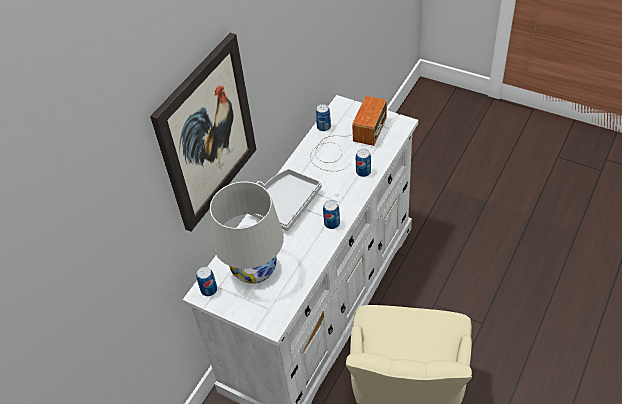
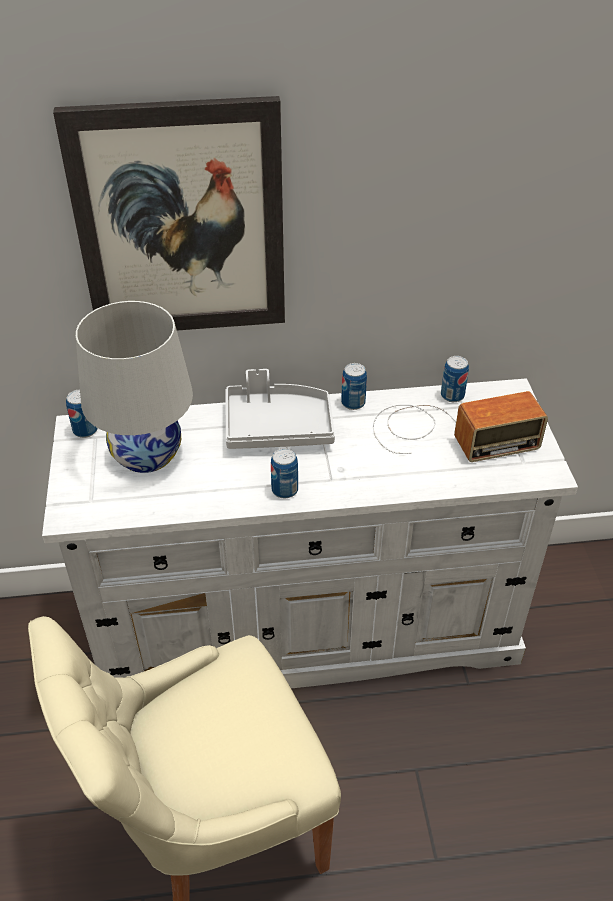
camera: 50 degrees right, 5 degrees down
can [356,149,371,177] -> can moved to [341,363,367,410]

